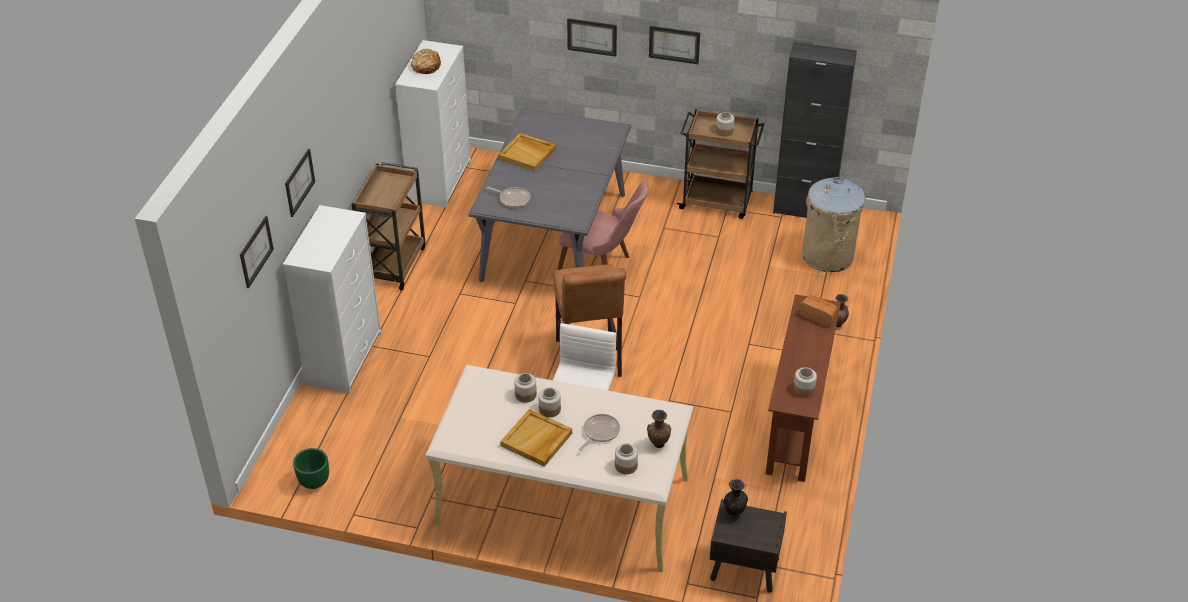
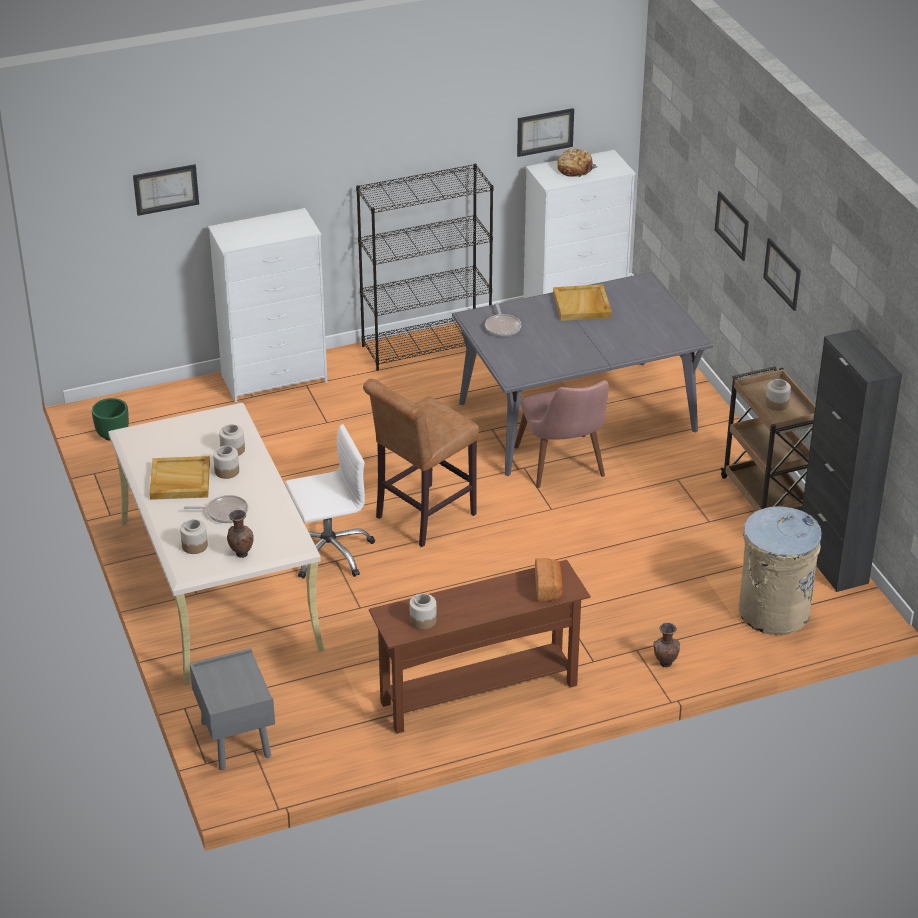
camera: 55 degrees right, 5 degrees down
picture [285,149,315,217] -> picture moved to [517,108,574,157]
brown cart [351,162,425,290] -> black bookcase [356,164,493,371]
brown nightstand [710,499,787,593] -> grey nightstand [189,648,275,770]
black vase [724,479,748,518] -> none

